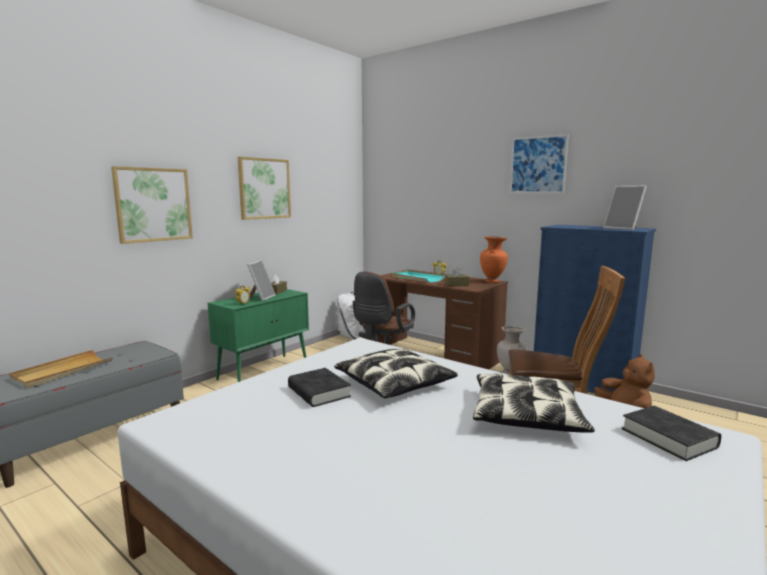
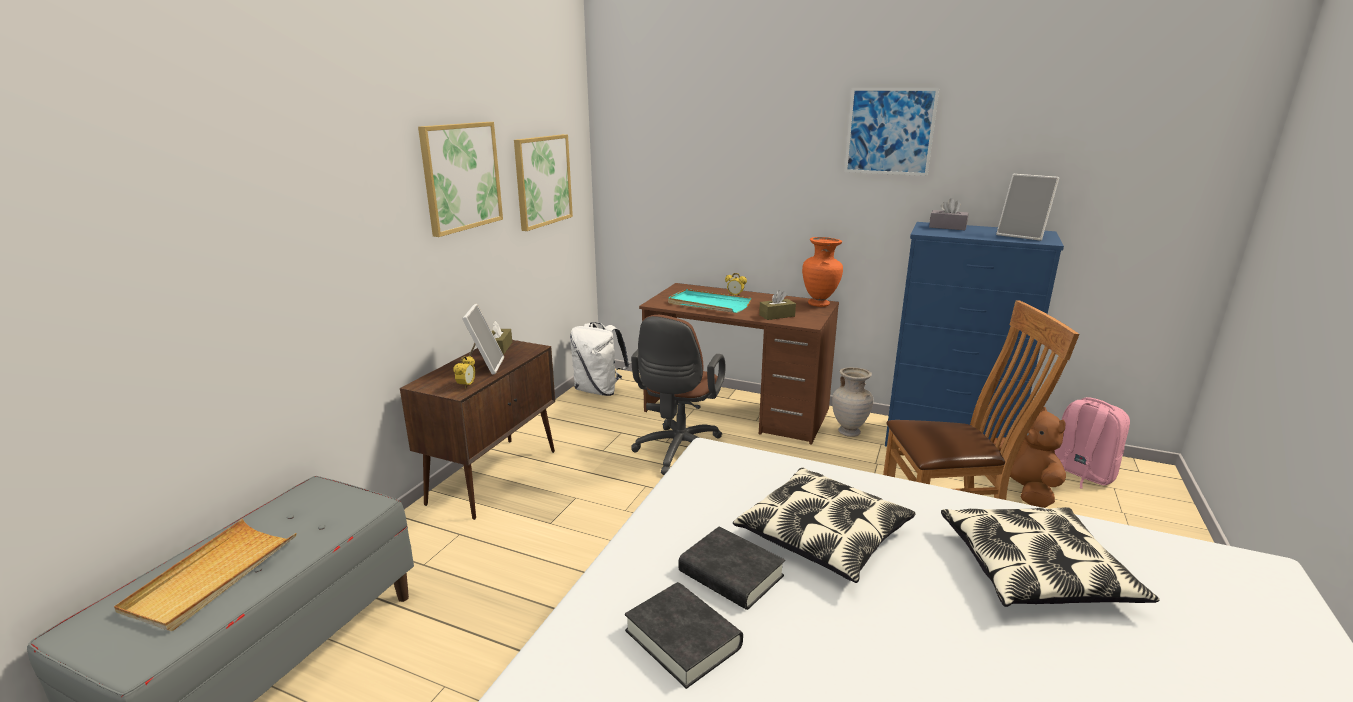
camera: 15 degrees left, 10 degrees up
picture [111,166,193,244] -> picture moved to [514,134,573,231]
green cabinet [208,289,309,382] -> brown cabinet [400,340,555,520]
black book [622,406,721,461] -> black book moved to [625,582,743,689]
none -> grey tissue box [929,198,969,230]
none -> pink backpack [1055,397,1130,489]

